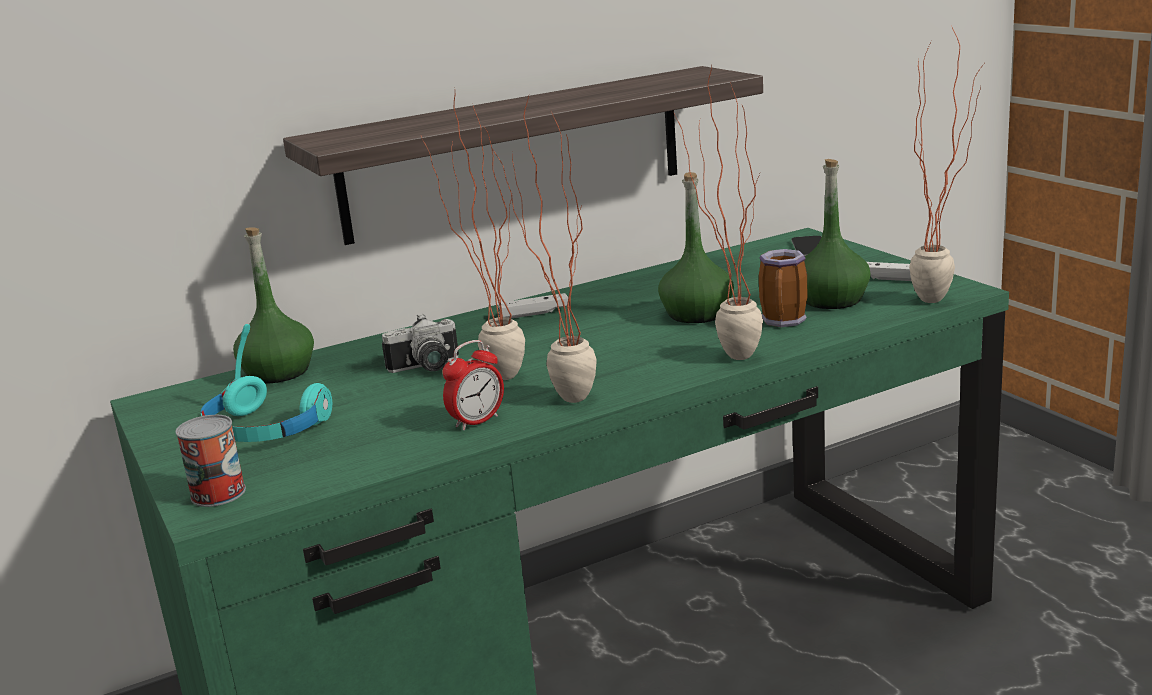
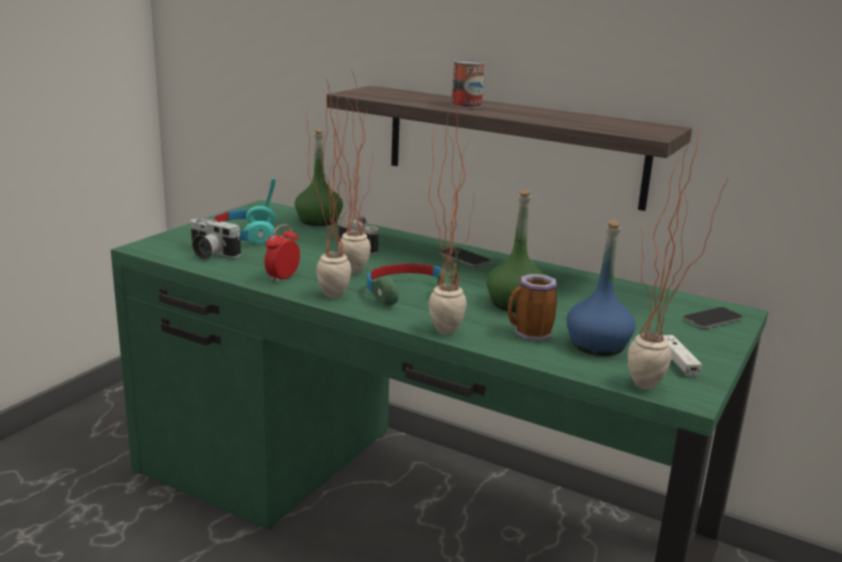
camera: 55 degrees right, 0 degrees up
can [175,415,246,507] -> can moved to [451,60,485,108]
alarm clock [442,340,504,431] -> alarm clock turned 105 degrees clockwise [265,224,300,283]
white game controller [498,293,568,319] -> phone [440,247,491,267]
green bottle [804,159,871,309] -> blue bottle [566,220,636,356]
none -> camera [191,219,241,260]
none -> green headphones [367,244,459,305]

